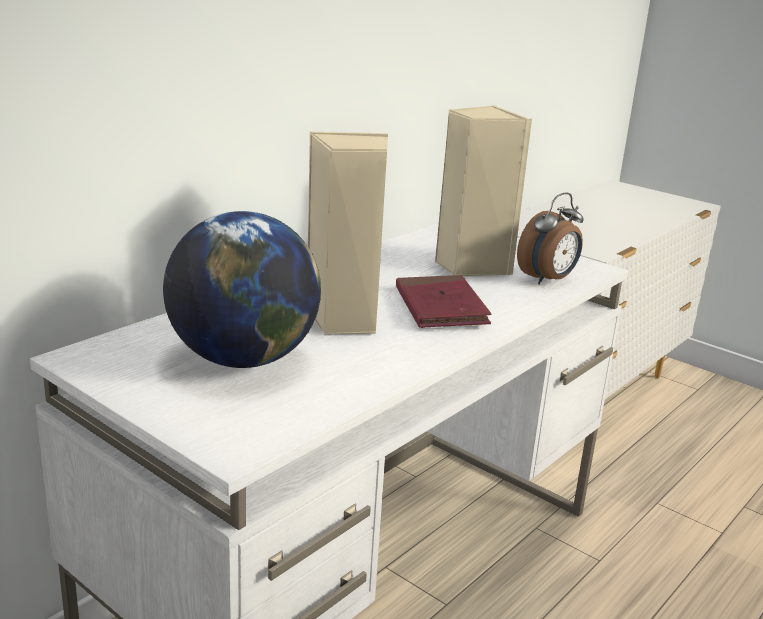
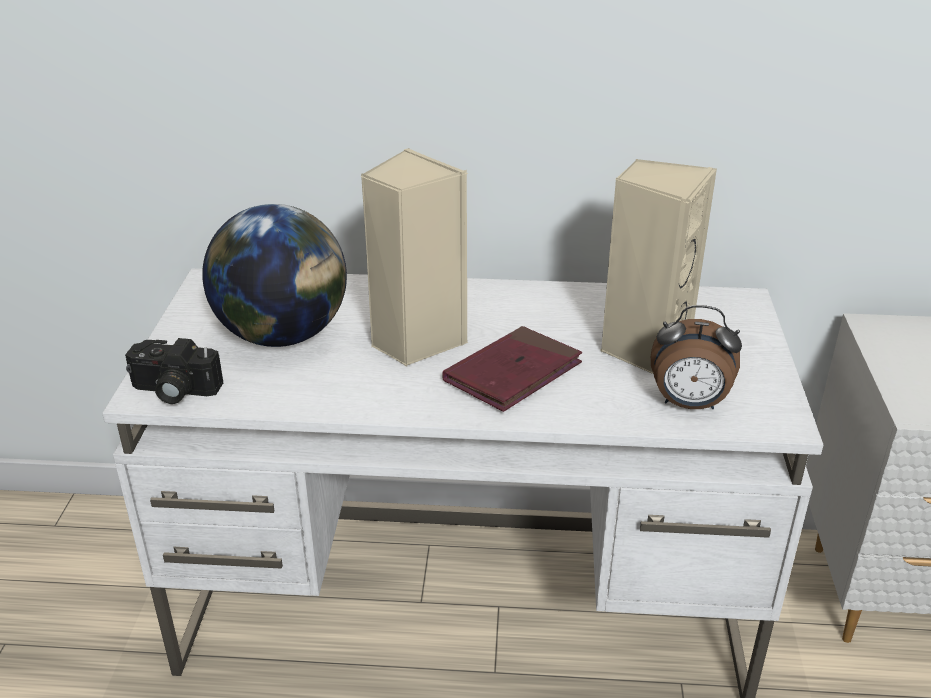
camera: 55 degrees right, 10 degrees up
none -> camera [125,338,223,404]

